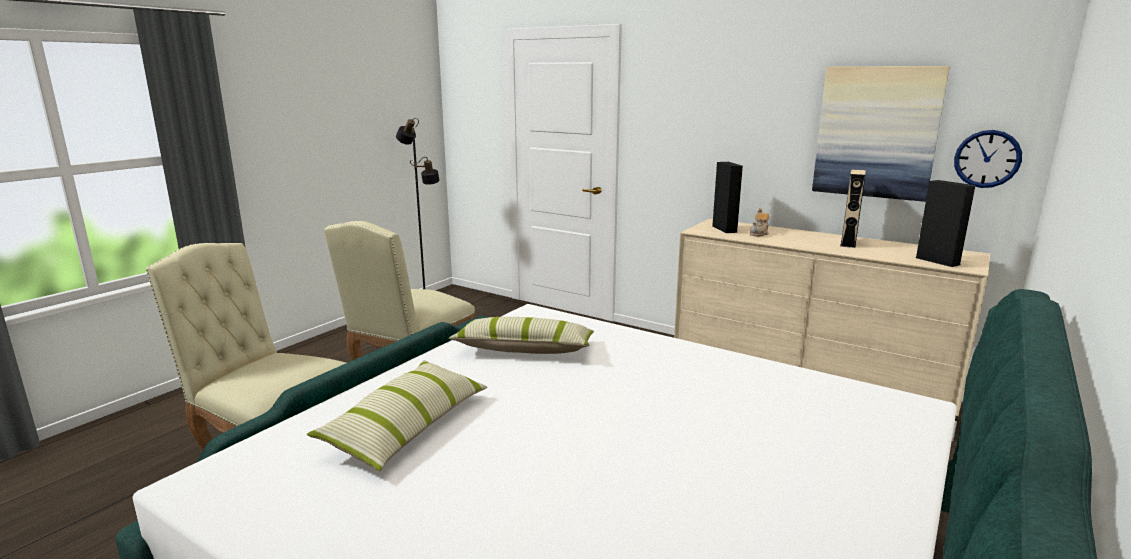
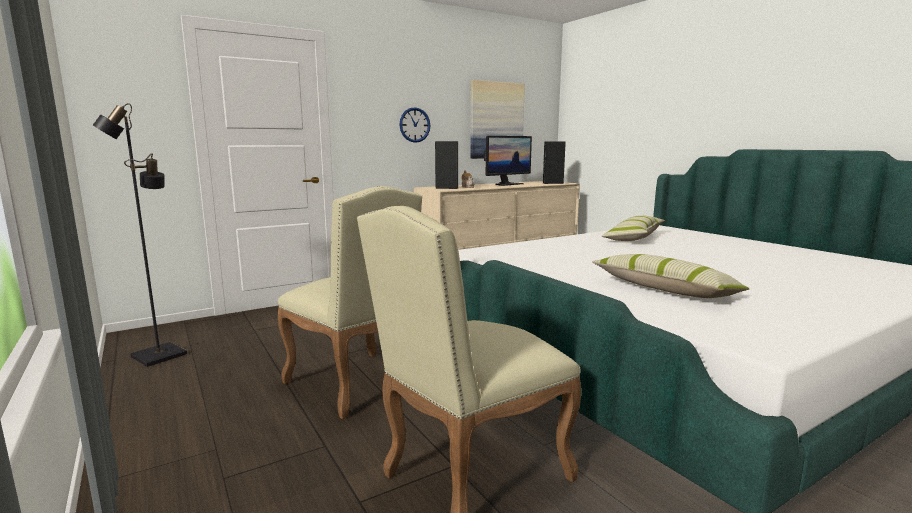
camera: 65 degrees left, 5 degrees down
pillow [449,317,594,354] -> pillow moved to [601,215,665,241]
beige speaker [840,169,866,248] -> monitor [484,136,532,186]
wall clock [954,130,1022,188] -> wall clock moved to [399,107,431,143]

